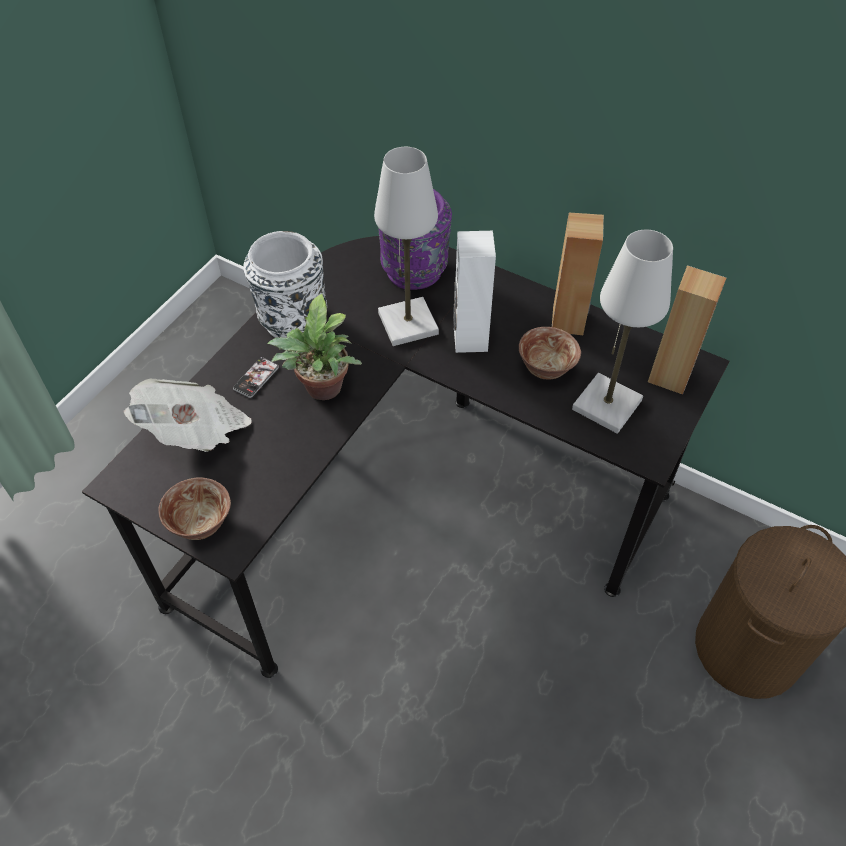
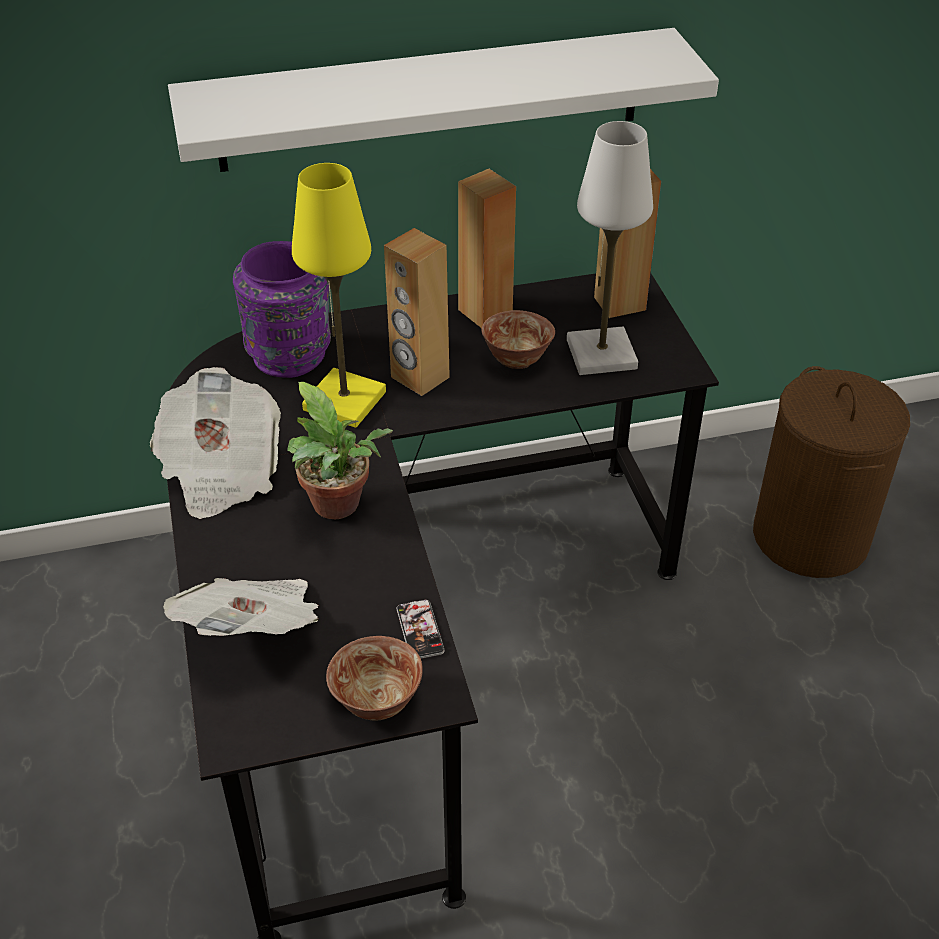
camera: 45 degrees left, 10 degrees down
phone [233,357,279,398] -> phone moved to [396,600,445,659]
white vase [243,231,327,338] -> newspaper [149,367,281,519]
white table lamp [374,147,439,346] -> yellow table lamp [292,163,386,428]
white speaker [453,231,496,353] -> brown speaker [384,228,450,396]
none -> white shelf [168,28,719,172]

